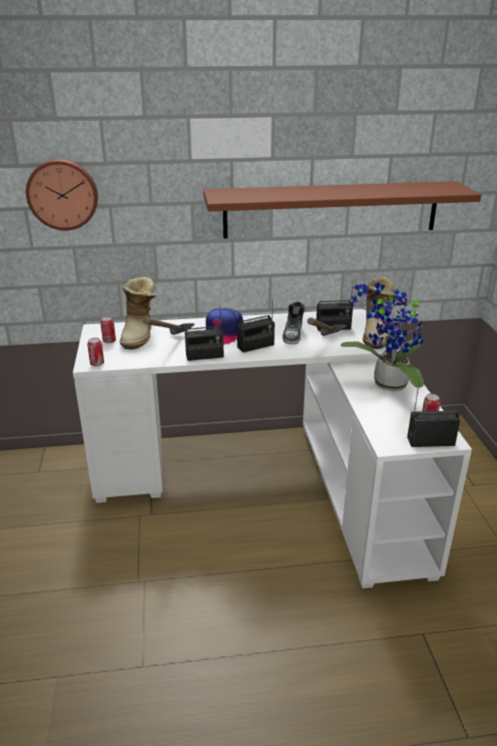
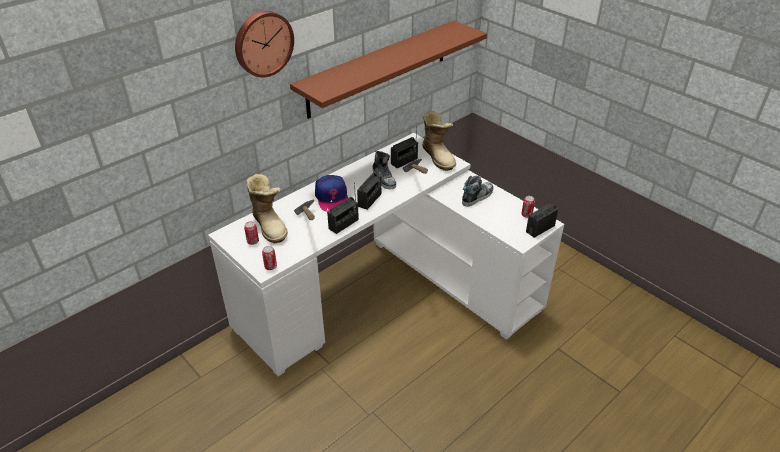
camera: 35 degrees left, 10 degrees up
wall clock [26,159,98,230] -> wall clock moved to [235,11,294,77]
potted plant [341,282,424,391] -> shoe [462,175,493,207]

